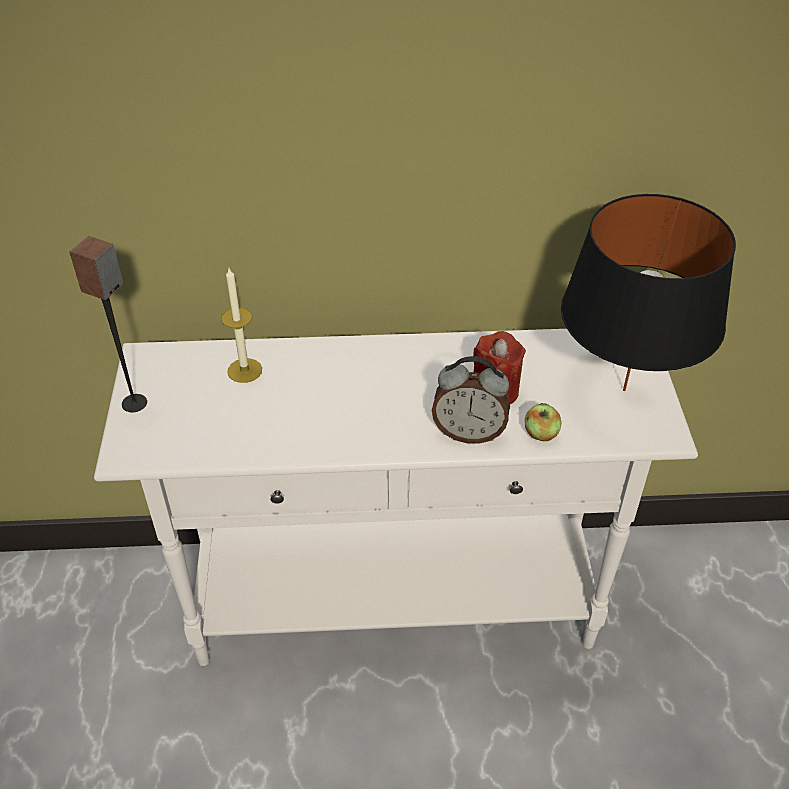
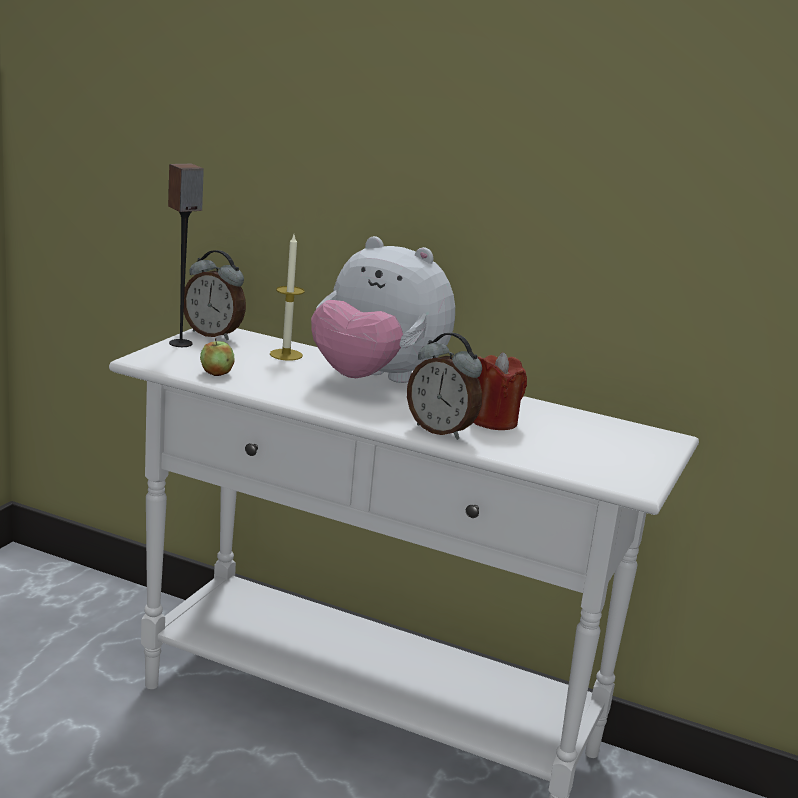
camera: 25 degrees right, 25 degrees down
apple [525,403,562,441] -> apple moved to [200,338,234,376]
black table lamp [561,194,736,391] -> none
none -> alarm clock [184,250,246,340]
none -> plush toy [311,236,455,383]

